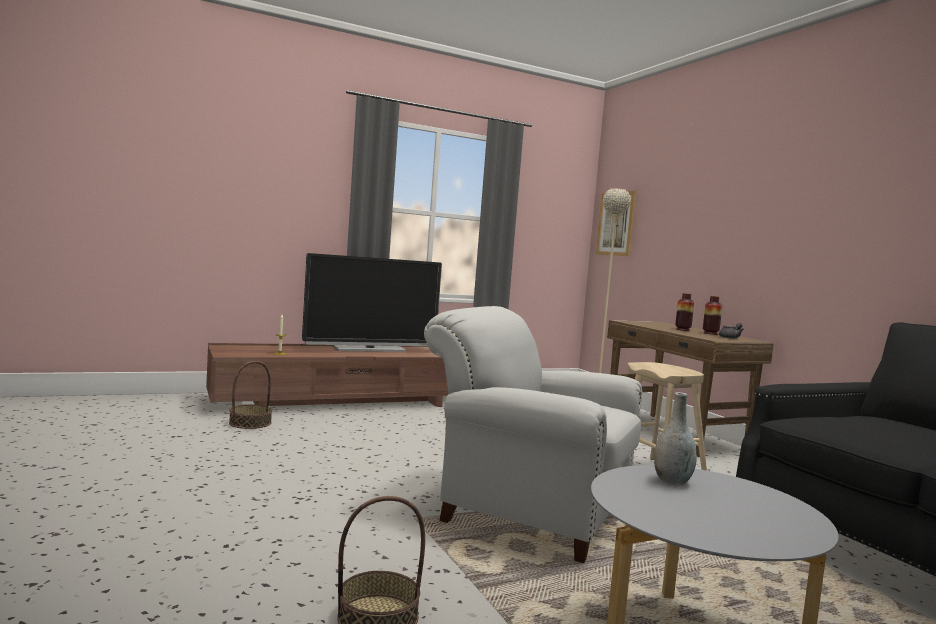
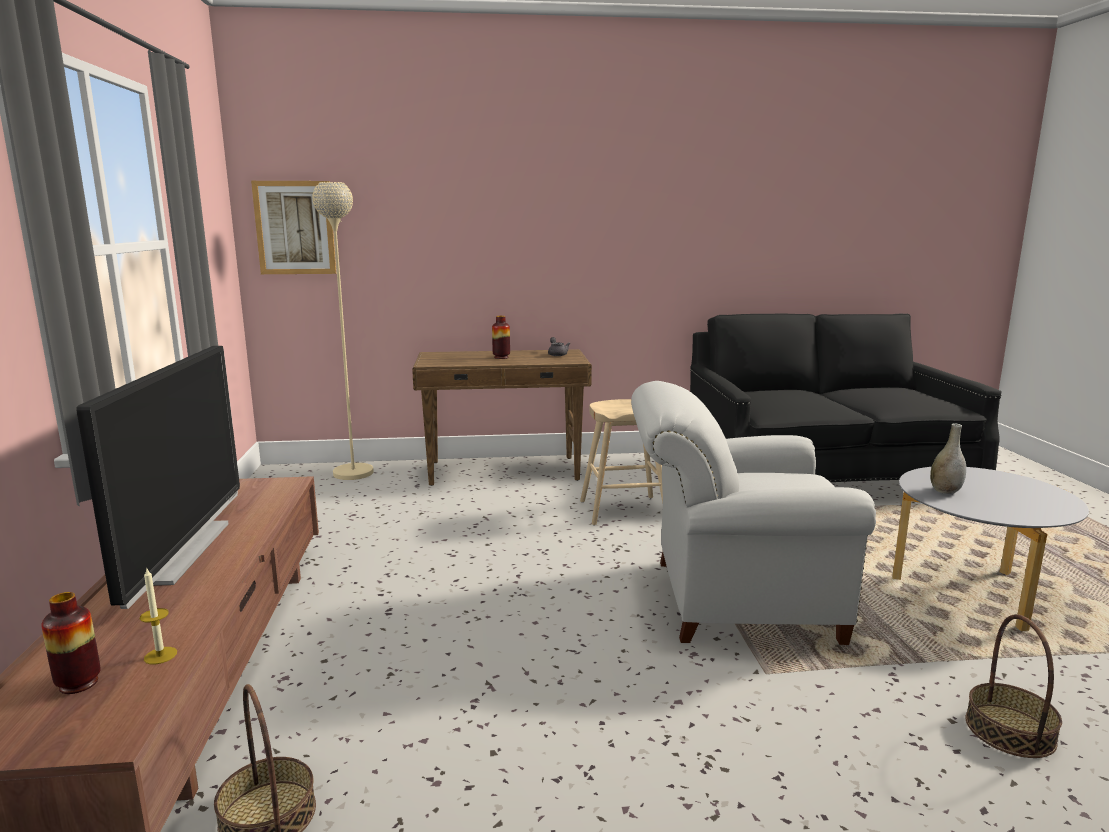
camera: 70 degrees left, 10 degrees up
white armchair [424,306,642,563] -> white armchair turned 45 degrees clockwise [631,381,876,645]
vase [703,296,722,335] -> vase moved to [41,592,101,694]

